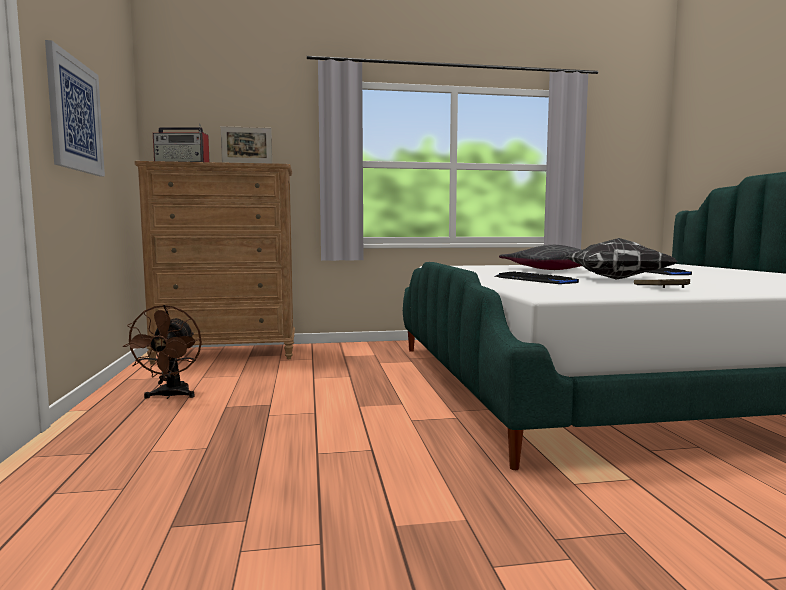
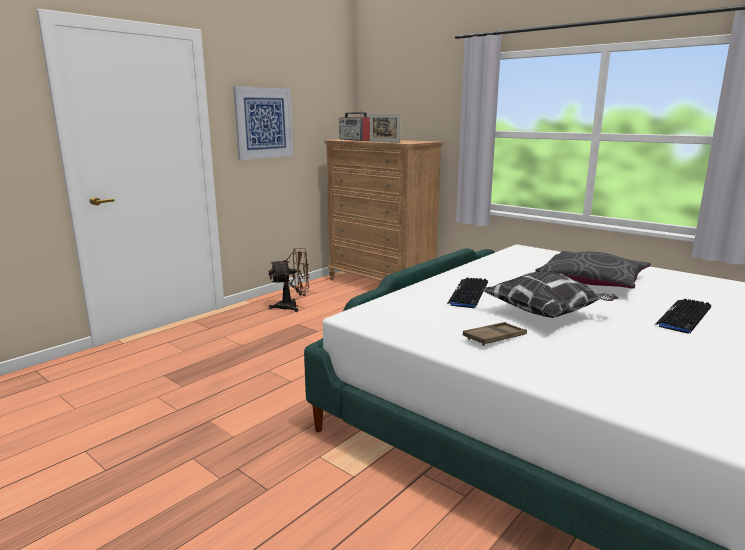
camera: 50 degrees right, 10 degrees up
brown fan [123,305,202,399] -> brown fan turned 150 degrees counterclockwise [269,248,309,312]

